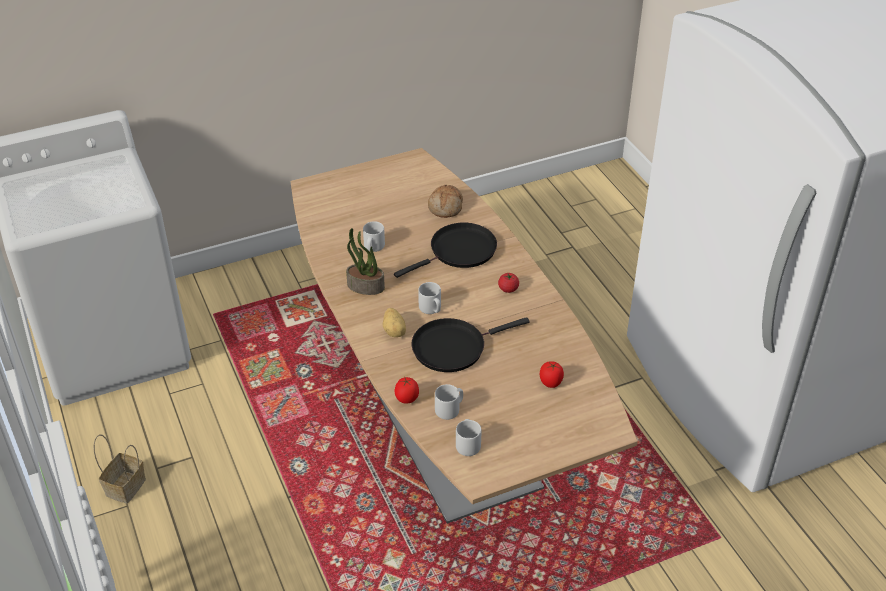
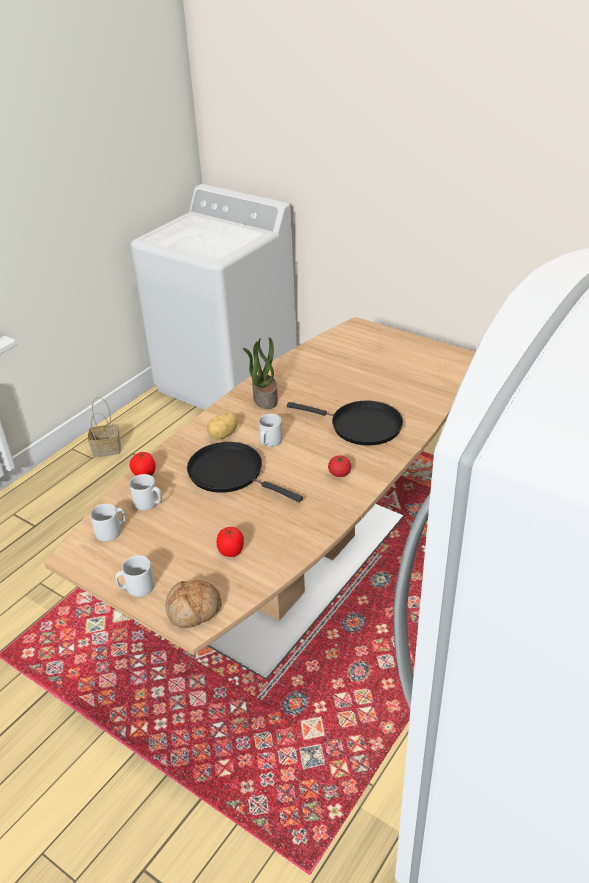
camera: 60 degrees right, 5 degrees down
grey mug [363,221,385,252] -> grey mug moved to [115,556,155,597]
bread [428,185,463,218] -> bread moved to [166,580,222,628]

